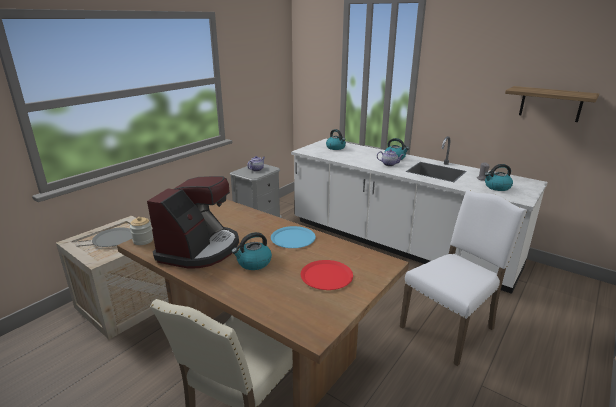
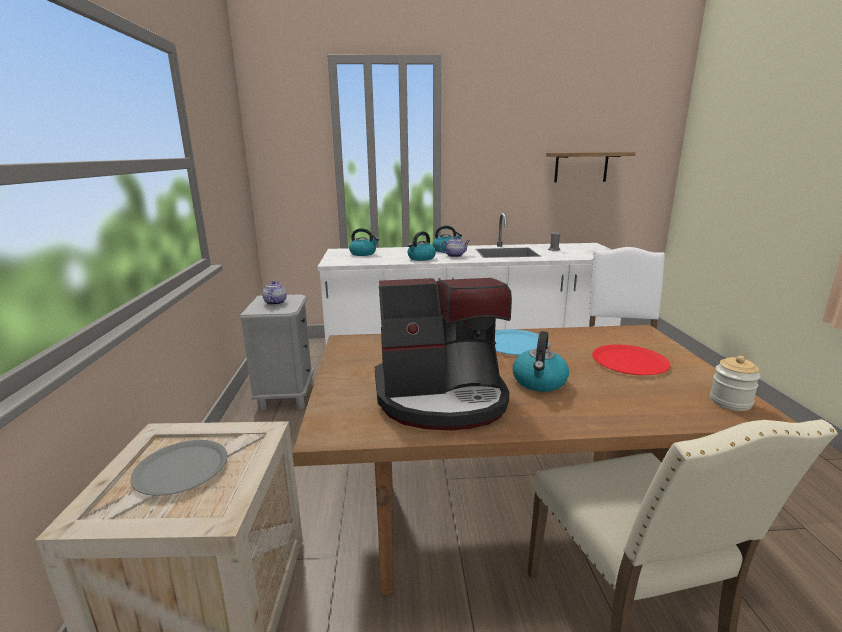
camera: 40 degrees left, 5 degrees down
jar [130,217,153,245] -> jar moved to [710,356,761,411]
coffee machine [147,176,239,269] -> coffee machine turned 105 degrees clockwise [375,277,512,431]
kettle [484,164,513,191] -> kettle moved to [408,231,436,261]

